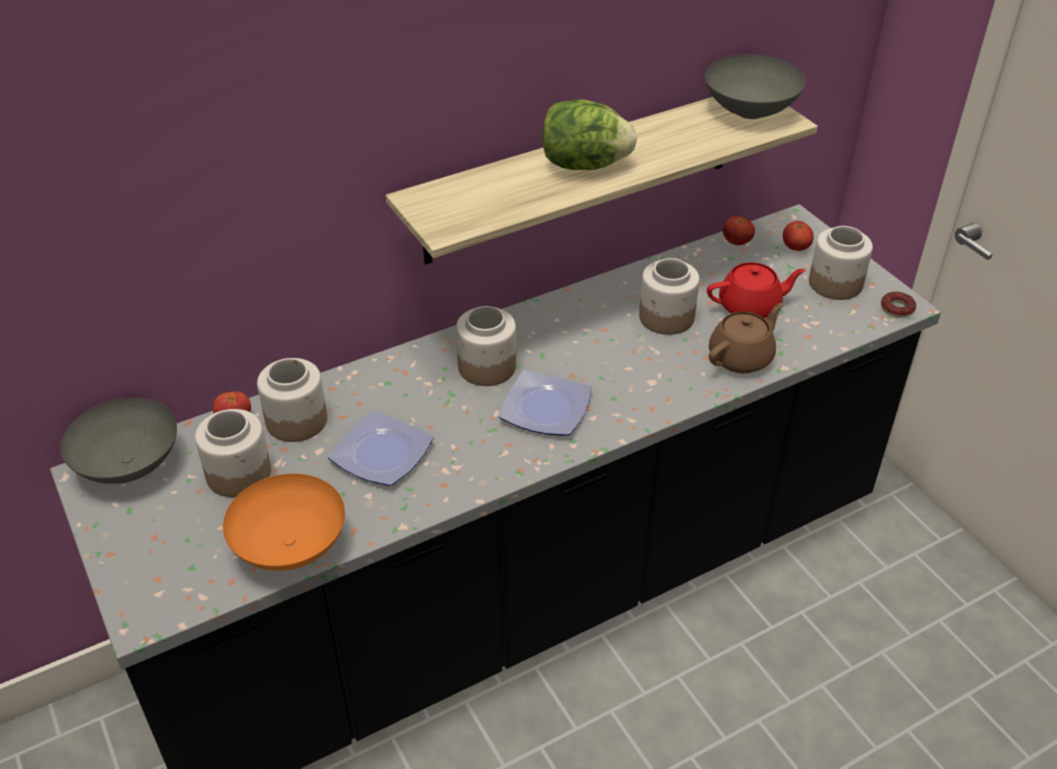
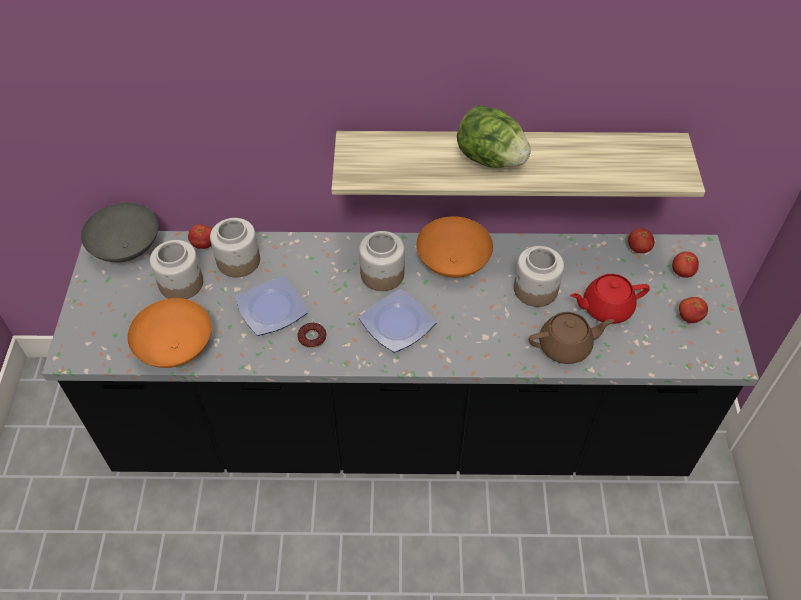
camera: 30 degrees right, 10 degrees up
grey bowl [705,54,806,119] -> none
red teapot [707,262,806,318] -> red teapot turned 150 degrees clockwise [570,274,650,324]
jar [809,226,873,300] -> tomato [679,297,708,323]
donut [881,292,916,318] -> donut moved to [298,323,326,348]
none -> orange bowl [416,216,493,278]

